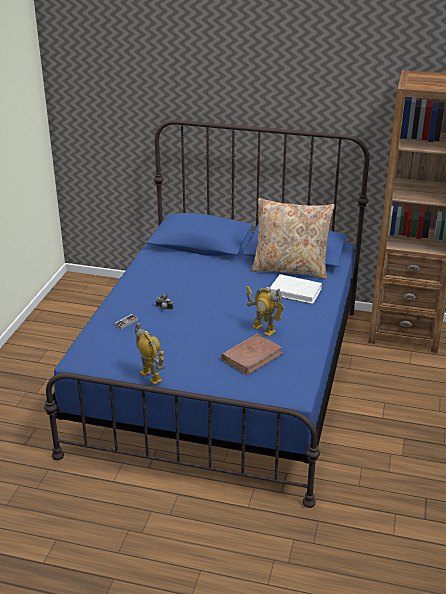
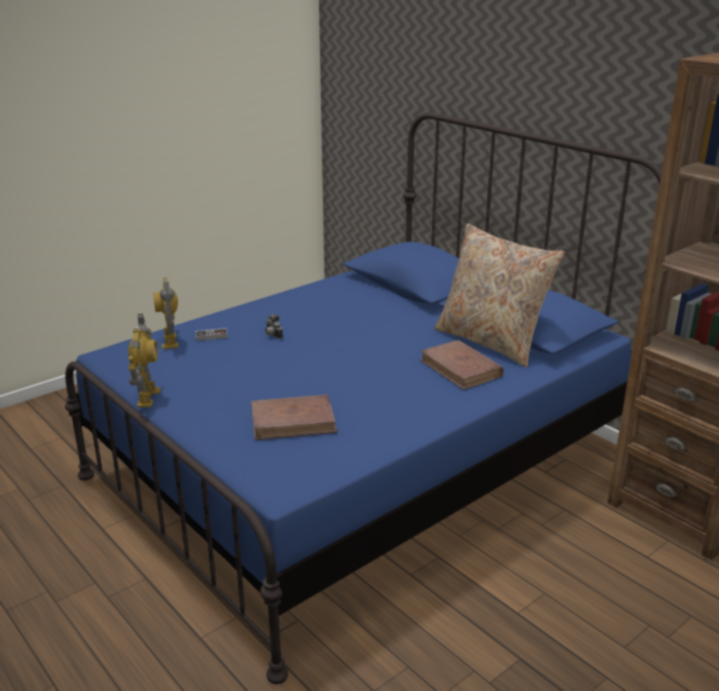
camera: 35 degrees right, 5 degrees down
toy robot [246,286,285,336] -> toy robot moved to [153,277,179,349]
white book [269,274,322,304] -> brown book [420,340,504,390]

